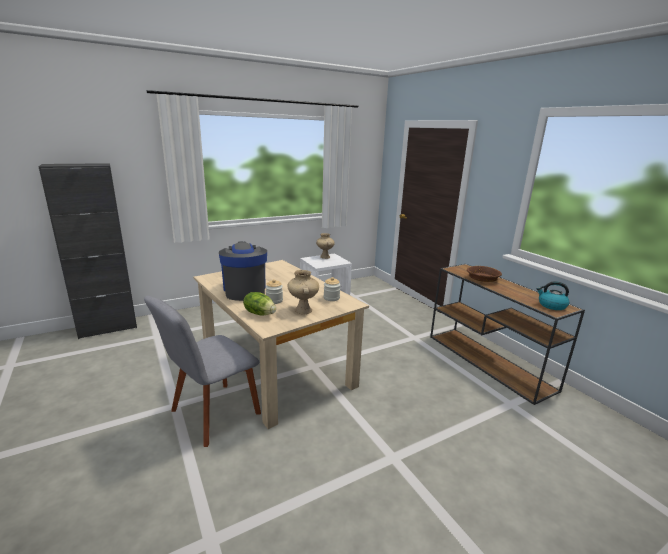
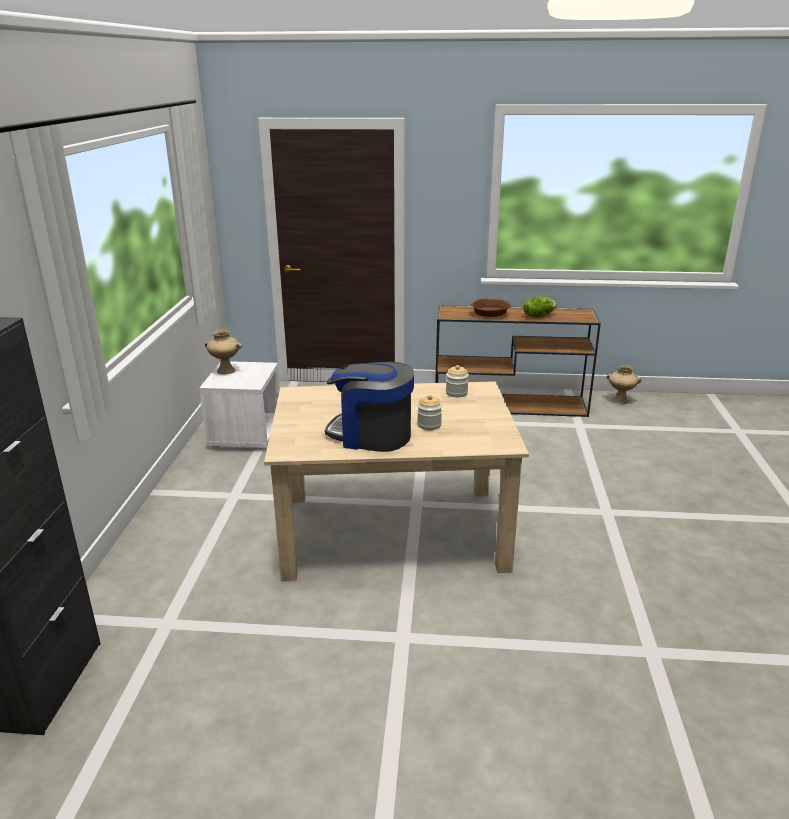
camera: 55 degrees left, 5 degrees up
grey chair [144,296,261,447] -> none
lettuce [243,292,276,315] -> lettuce moved to [523,296,557,318]
beige vase [287,270,319,314] -> beige vase moved to [606,365,642,404]
kettle [536,281,570,310] -> none

